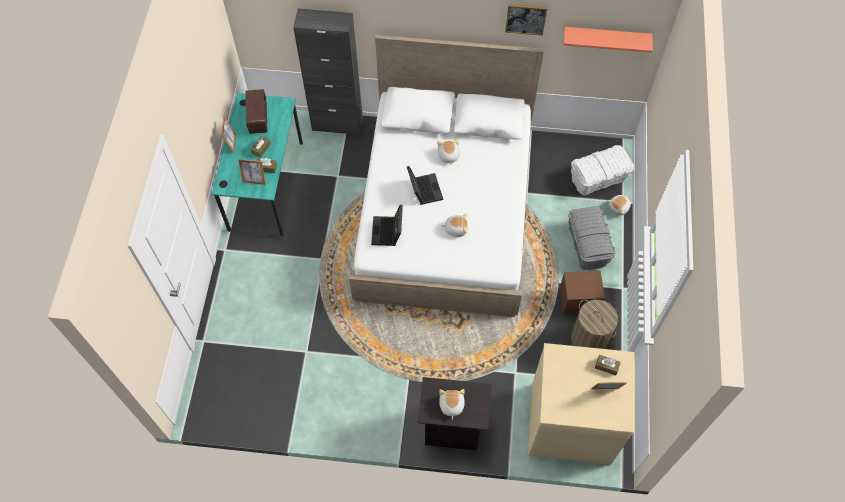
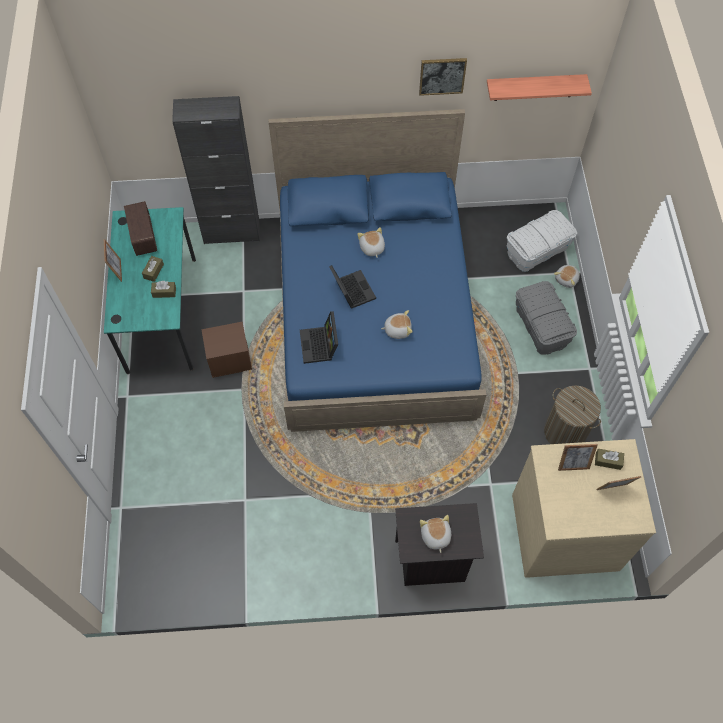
camera: 10 degrees left, 0 degrees up
picture frame [238,159,265,185] -> picture frame moved to [558,444,598,471]
white bed [349,35,544,317] -> blue bed [269,109,486,432]
brown storage box [559,271,605,315] -> brown storage box moved to [201,322,252,378]

